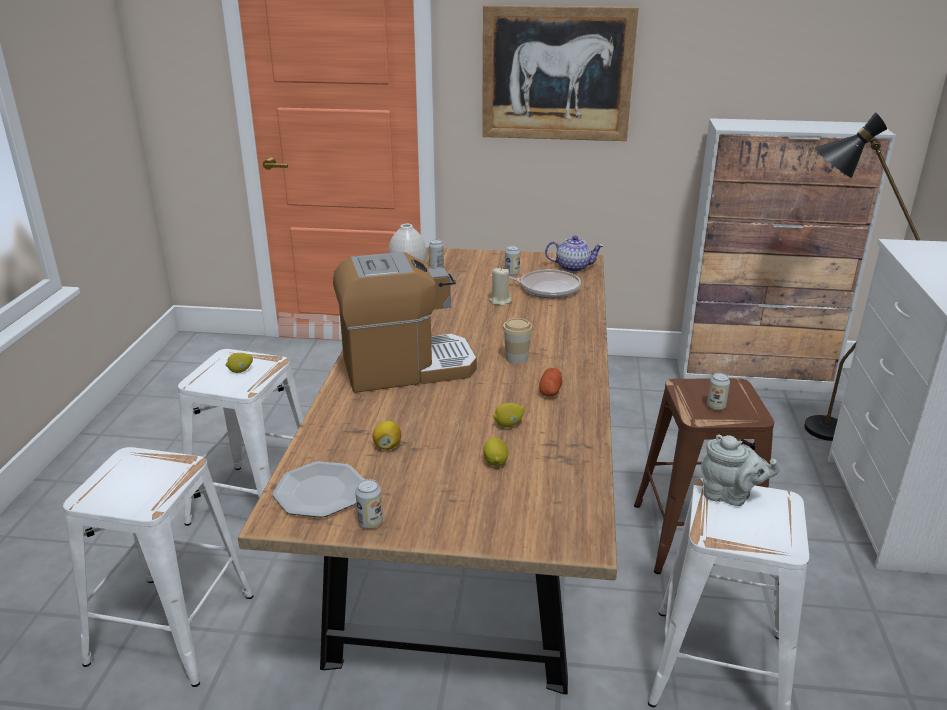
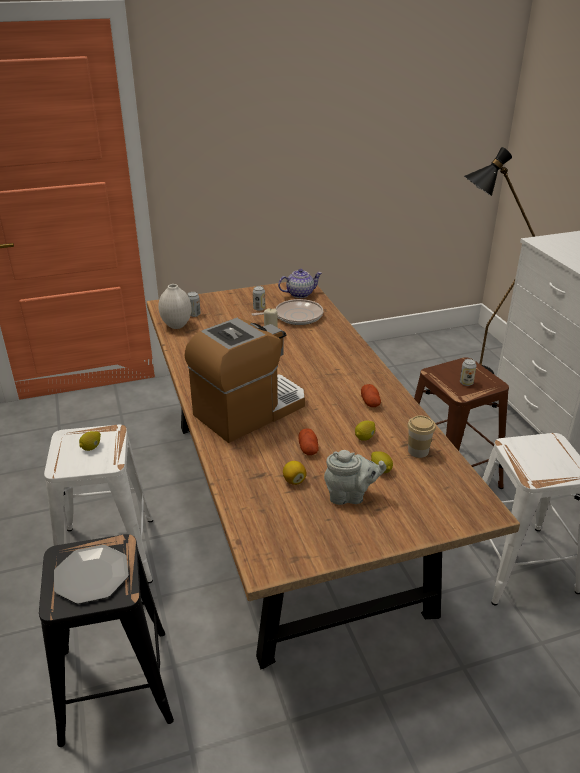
camera: 25 degrees left, 5 degrees up
white stool [63,447,253,687] -> black stool [39,534,174,747]
plate [272,461,365,518] -> plate moved to [54,545,129,604]
can [355,479,383,529] -> none
picture [482,5,639,141] -> none
cup [503,318,533,364] -> cup moved to [407,415,436,458]
cabinet [677,118,896,393] -> none
grey teapot [701,434,780,506] -> grey teapot moved to [324,450,387,505]
none -> potato [299,428,319,455]

